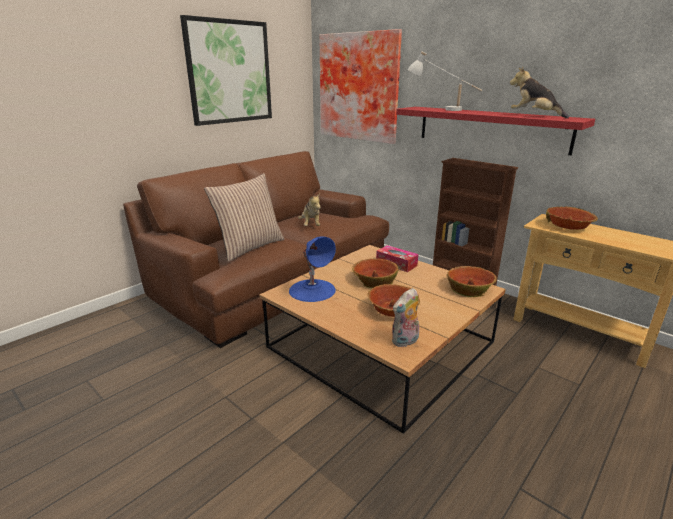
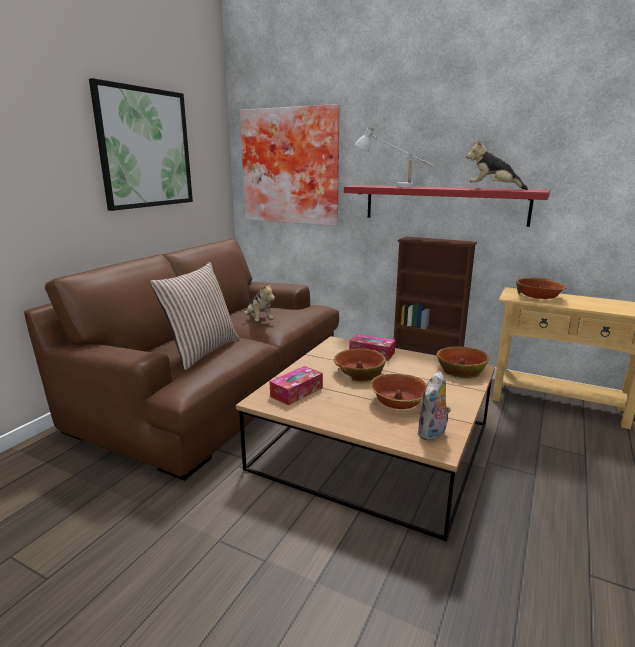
camera: 15 degrees left, 5 degrees down
blue table lamp [289,236,336,302] -> tissue box [270,366,323,405]

